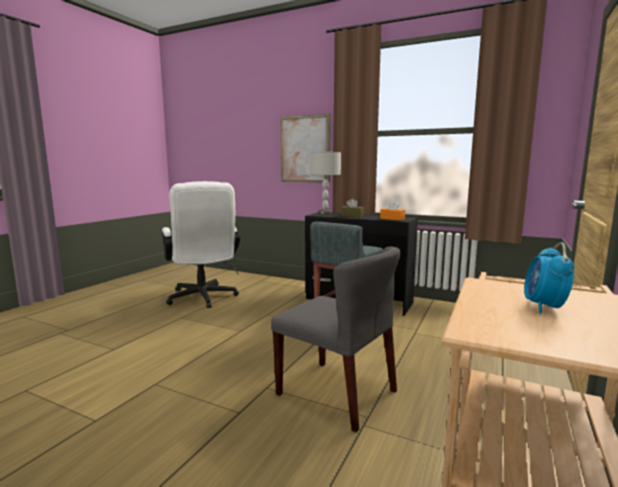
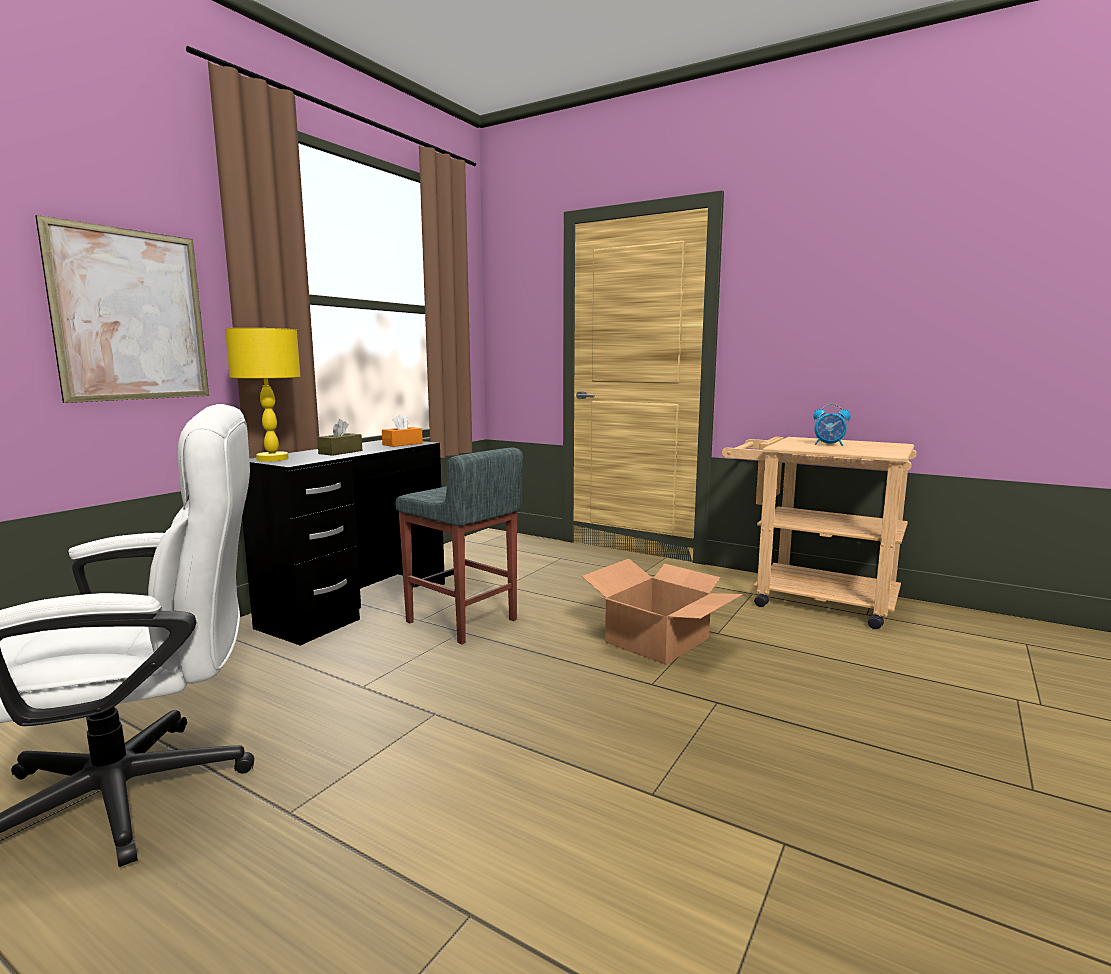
camera: 85 degrees left, 0 degrees up
grey chair [271,246,401,433] -> cardboard box [582,558,743,665]
grey table lamp [310,152,341,214] -> yellow table lamp [225,328,301,462]

